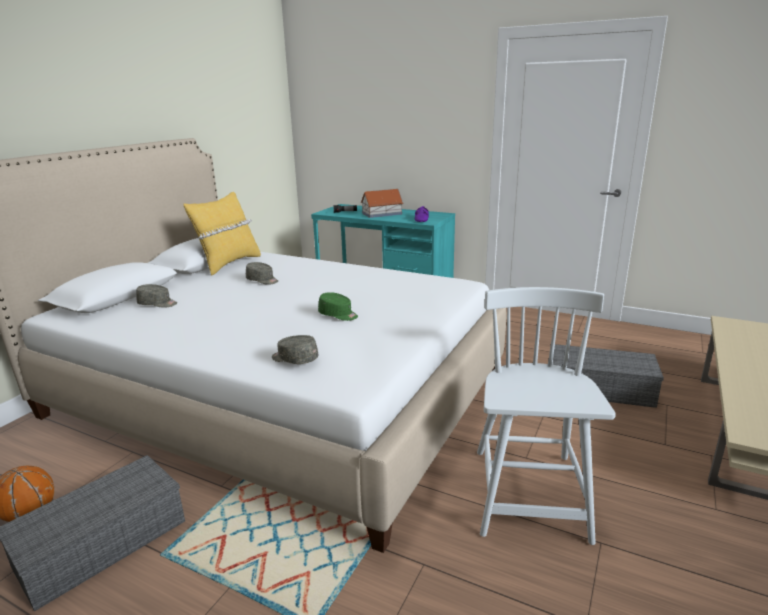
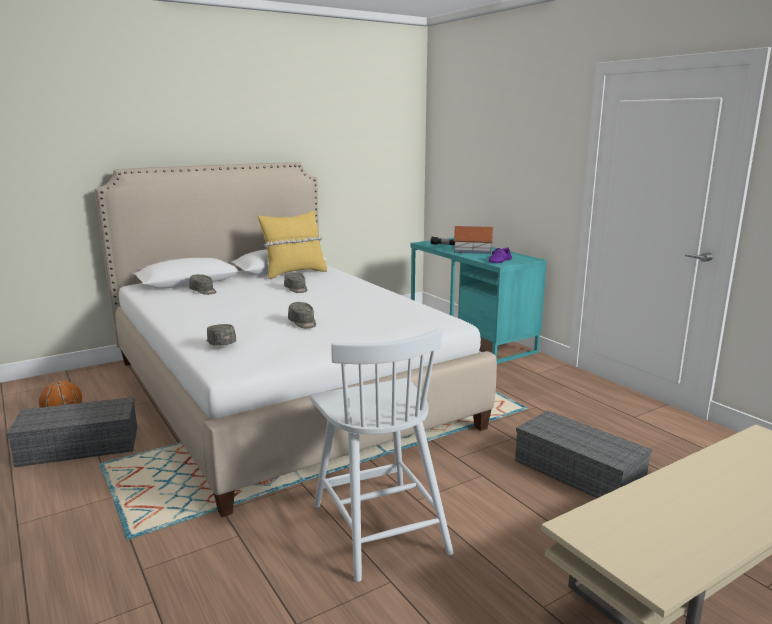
camera: 30 degrees right, 5 degrees down
green cap [318,292,358,321] -> grey cap [288,302,316,329]
white chair [477,287,616,545] -> white chair turned 120 degrees clockwise [310,328,454,582]

